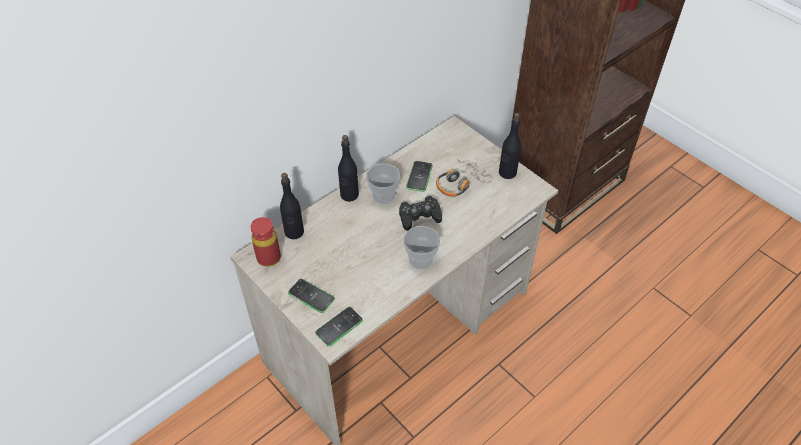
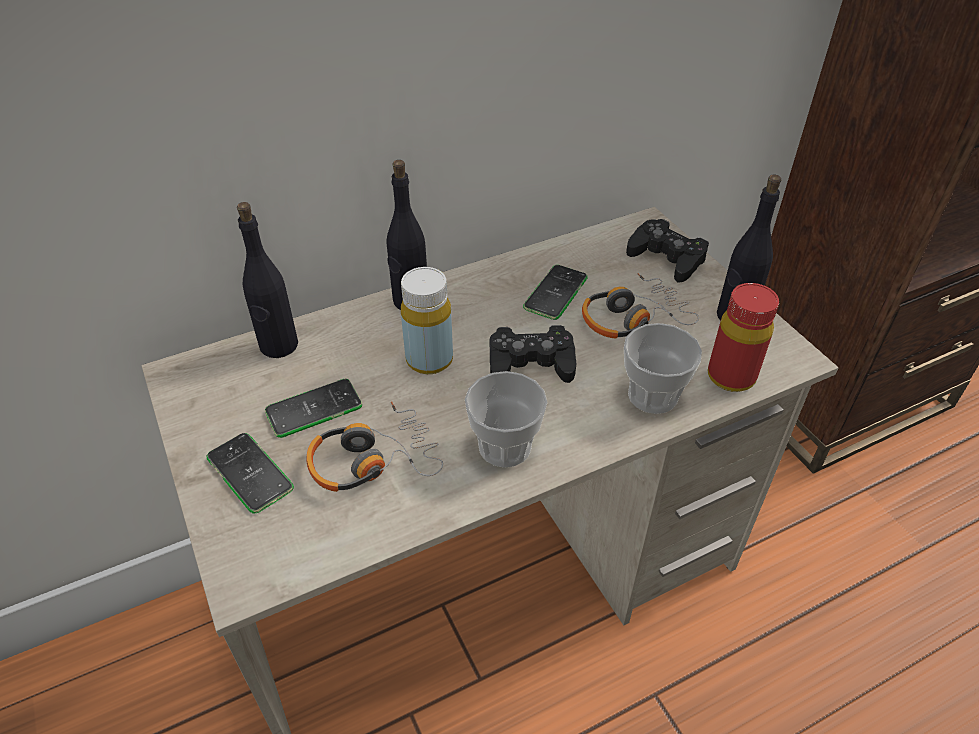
camera: 15 degrees right, 5 degrees down
red bottle [250,217,281,267] -> red bottle moved to [708,283,779,392]
phone [315,307,363,346] -> phone moved to [265,379,362,438]
cup [366,164,400,204] -> cup moved to [624,323,702,414]
none -> headphones [307,401,443,492]
none -> yellow bottle [401,267,453,374]
none -> black game controller [626,219,709,283]

